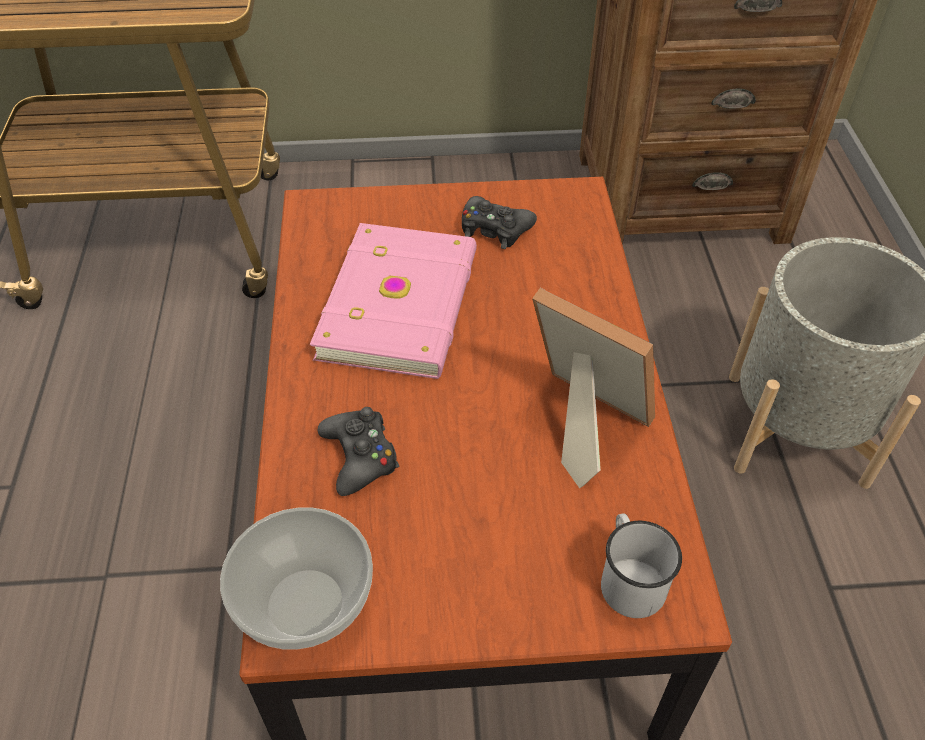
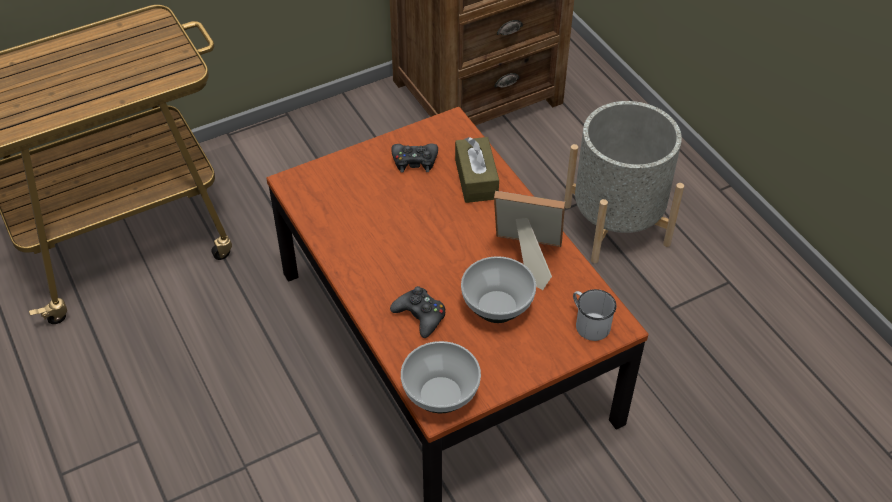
camera: 25 degrees left, 0 degrees up
pink book [310,223,477,379] -> none
none -> brown tissue box [455,137,499,203]
none -> bowl [461,256,536,323]

